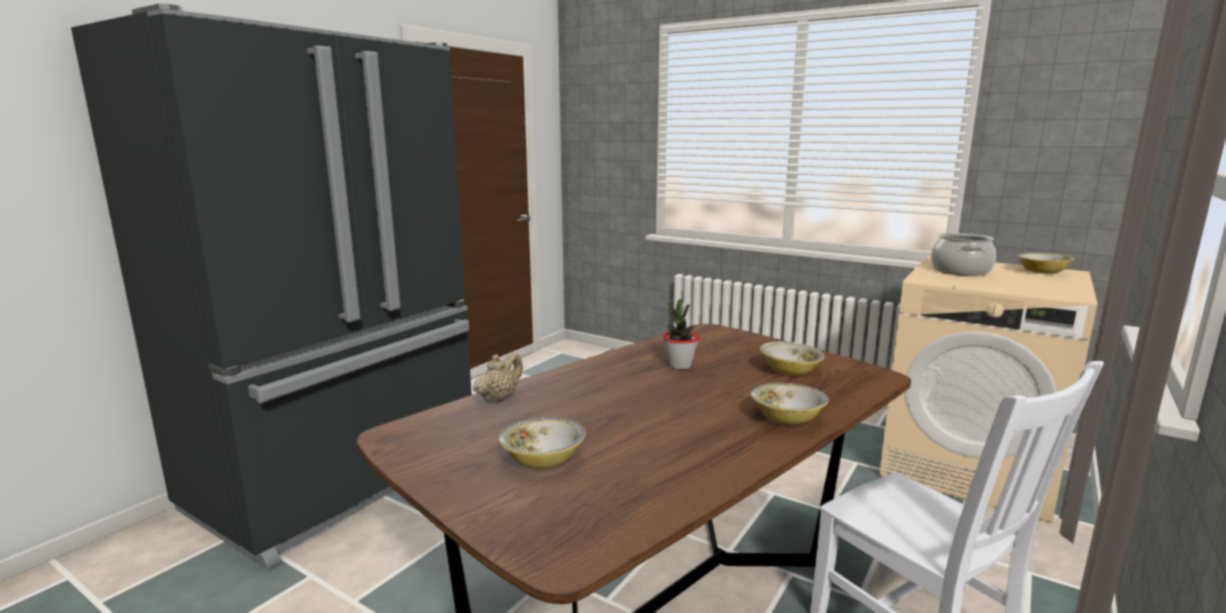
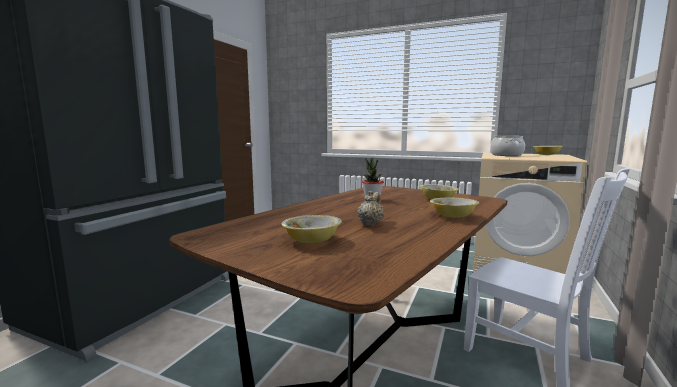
camera: 10 degrees left, 5 degrees down
beige teapot [473,353,523,404] -> beige teapot moved to [357,190,384,226]

